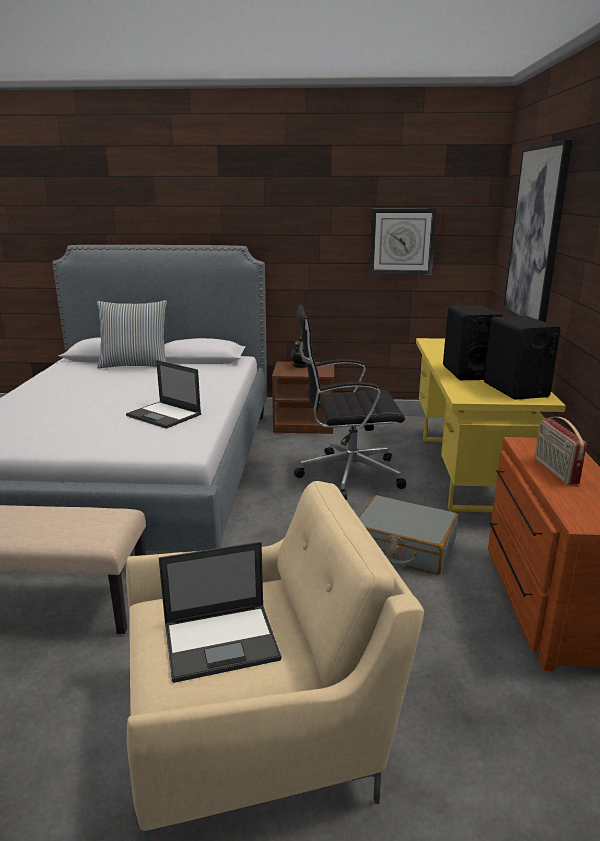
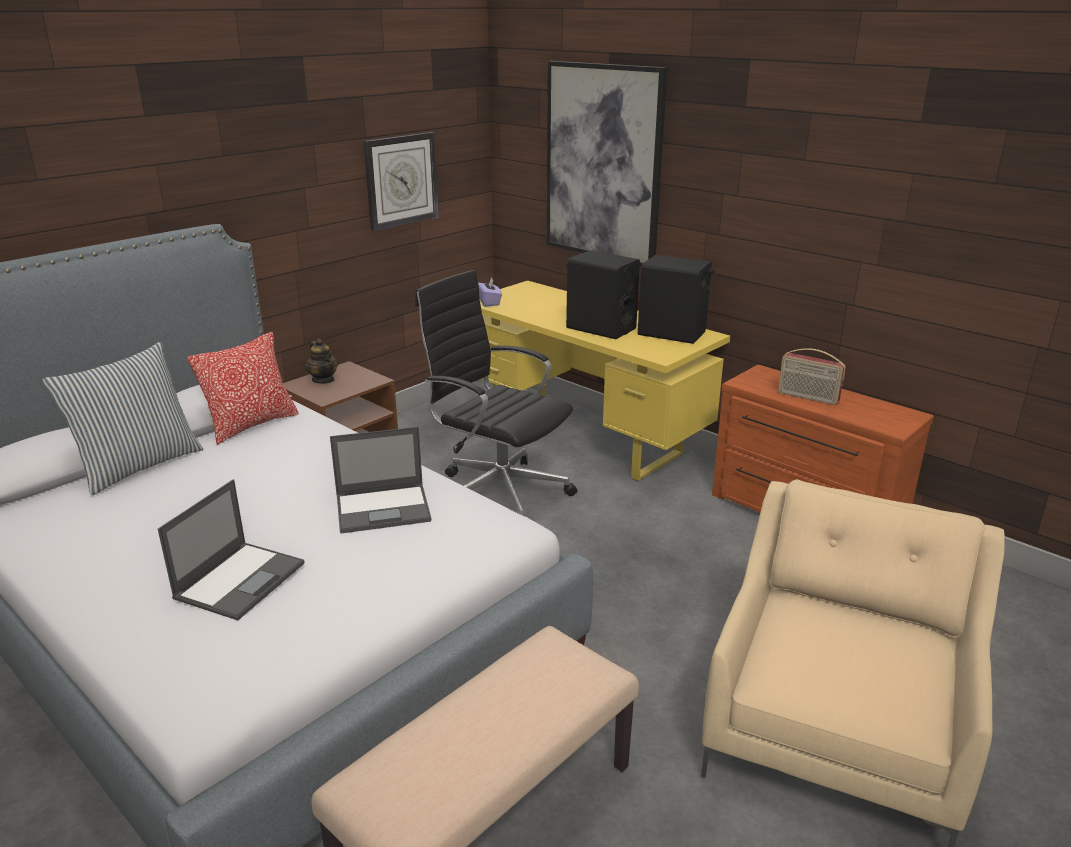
camera: 50 degrees left, 5 degrees up
laptop [159,542,282,683] -> laptop moved to [158,479,304,620]
black office chair [294,304,407,500] -> black office chair turned 90 degrees clockwise [415,270,577,516]
grey suitcase [358,495,458,575] -> none
none -> pillow [187,332,299,445]
none -> purple tissue box [478,277,502,307]

